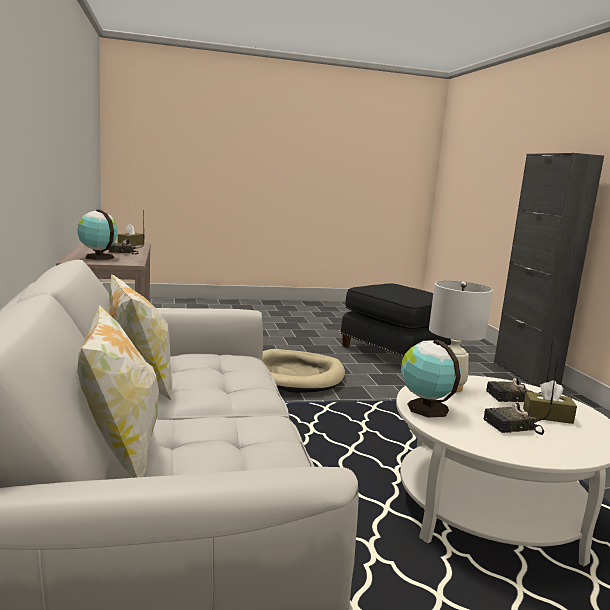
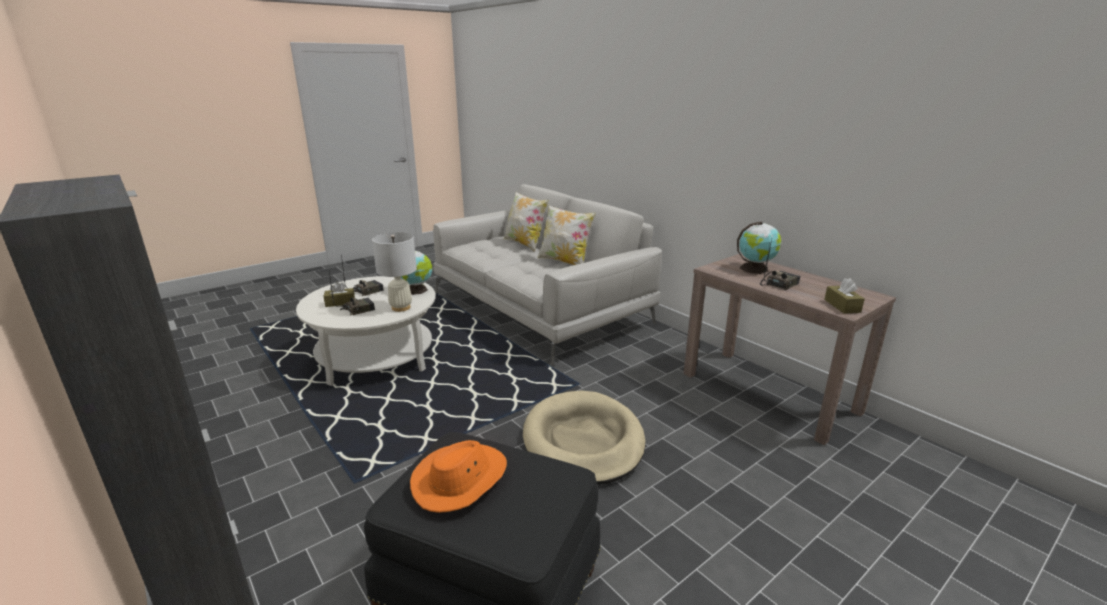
camera: 155 degrees right, 10 degrees up
none -> orange hat [410,440,507,513]

